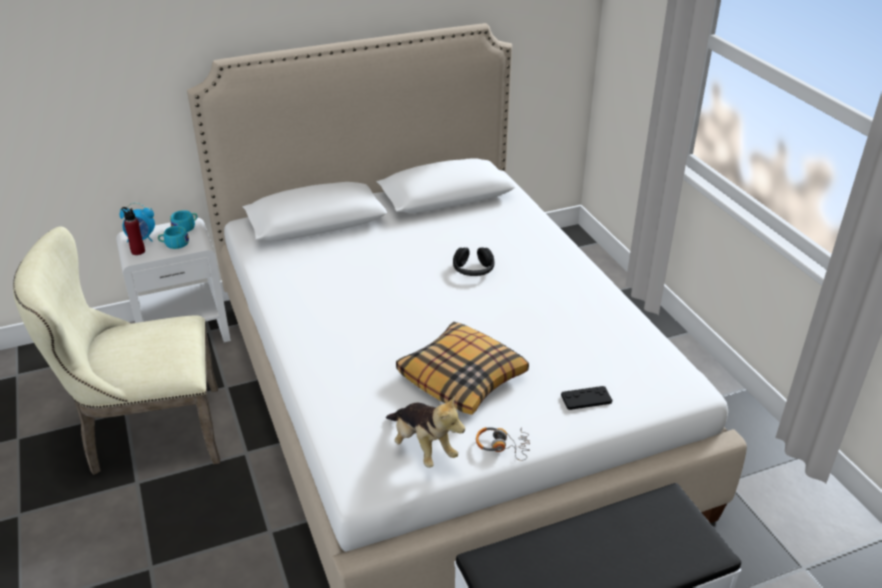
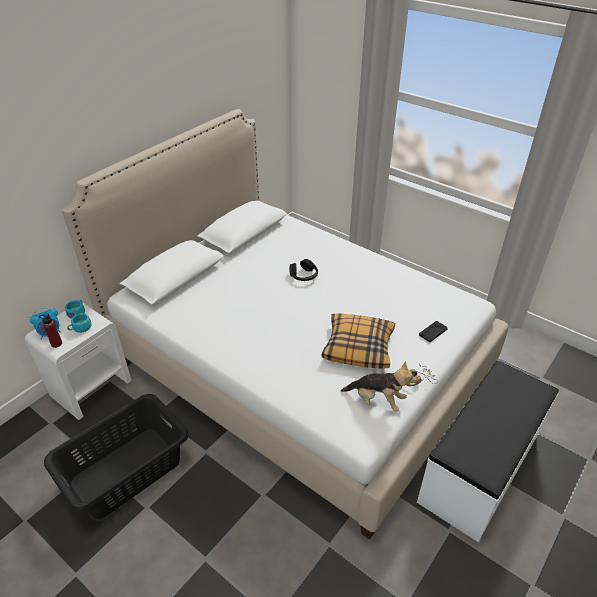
camera: 30 degrees left, 5 degrees up
beige chair [13,227,220,475] -> black laundry basket [44,394,189,519]

